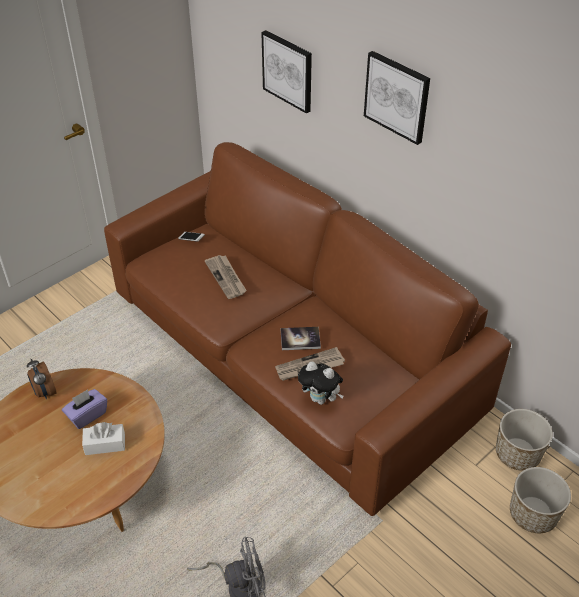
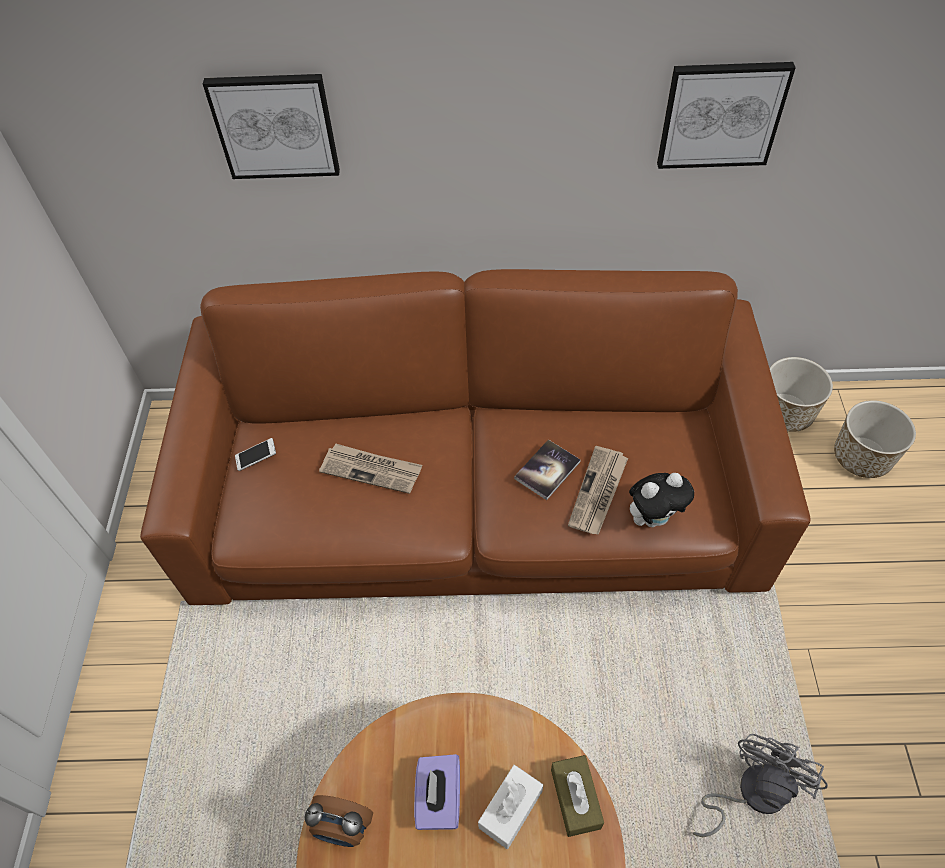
camera: 45 degrees left, 10 degrees up
picture [364,51,430,145] -> picture moved to [657,62,796,169]
none -> brown tissue box [551,755,604,837]

